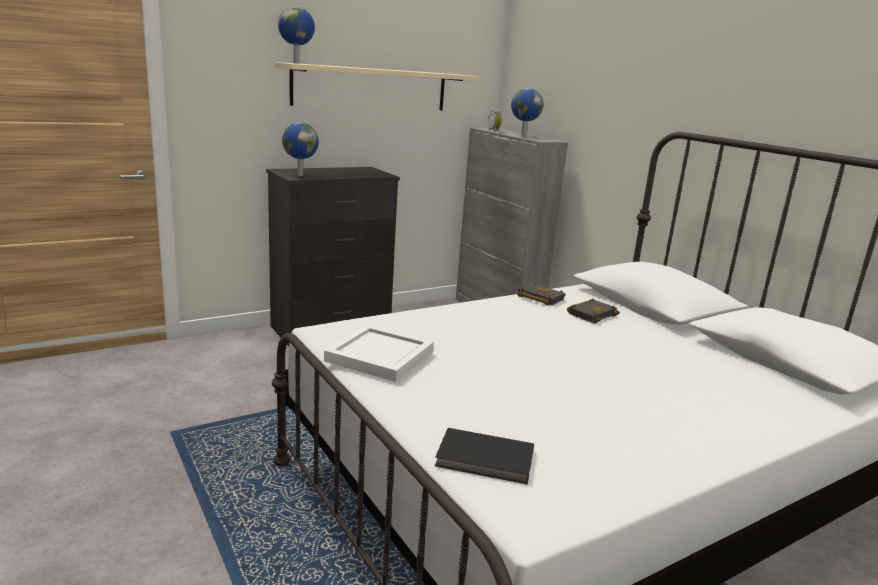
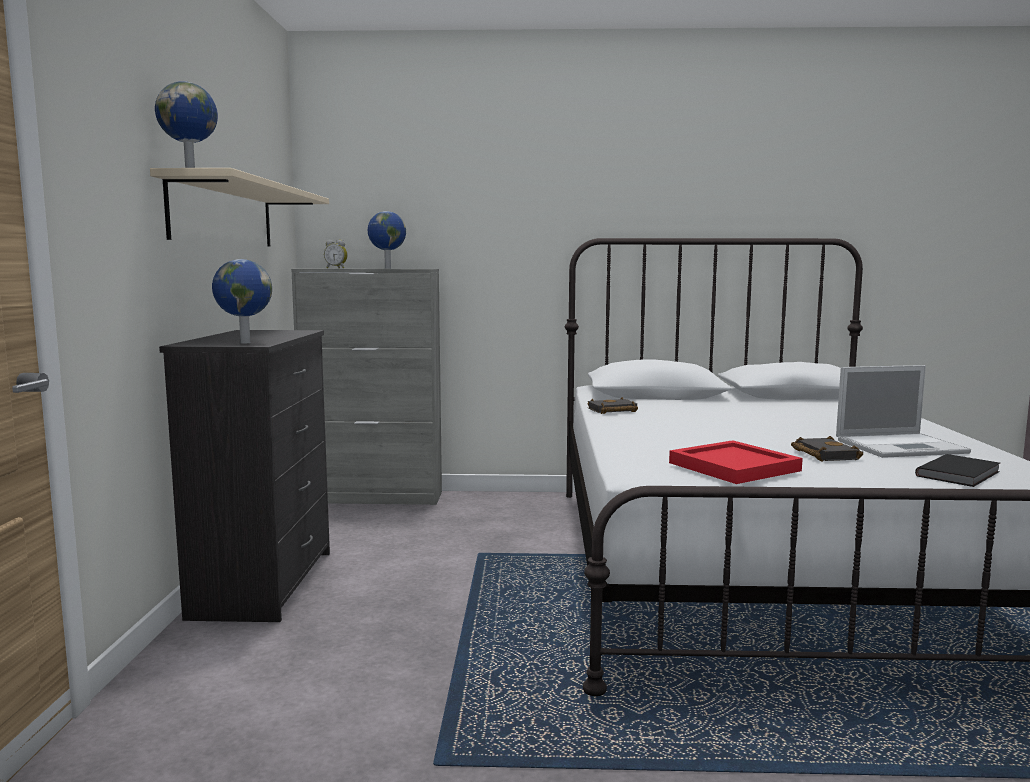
camera: 55 degrees left, 10 degrees down
white tray [324,325,434,382] -> red tray [669,440,803,484]
black book [567,299,620,323] -> black book moved to [791,436,863,462]
none -> laptop [836,365,971,458]

